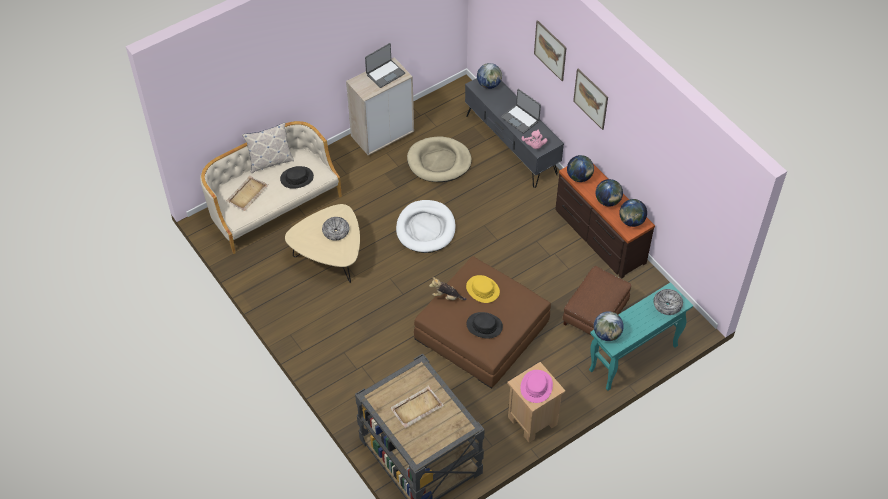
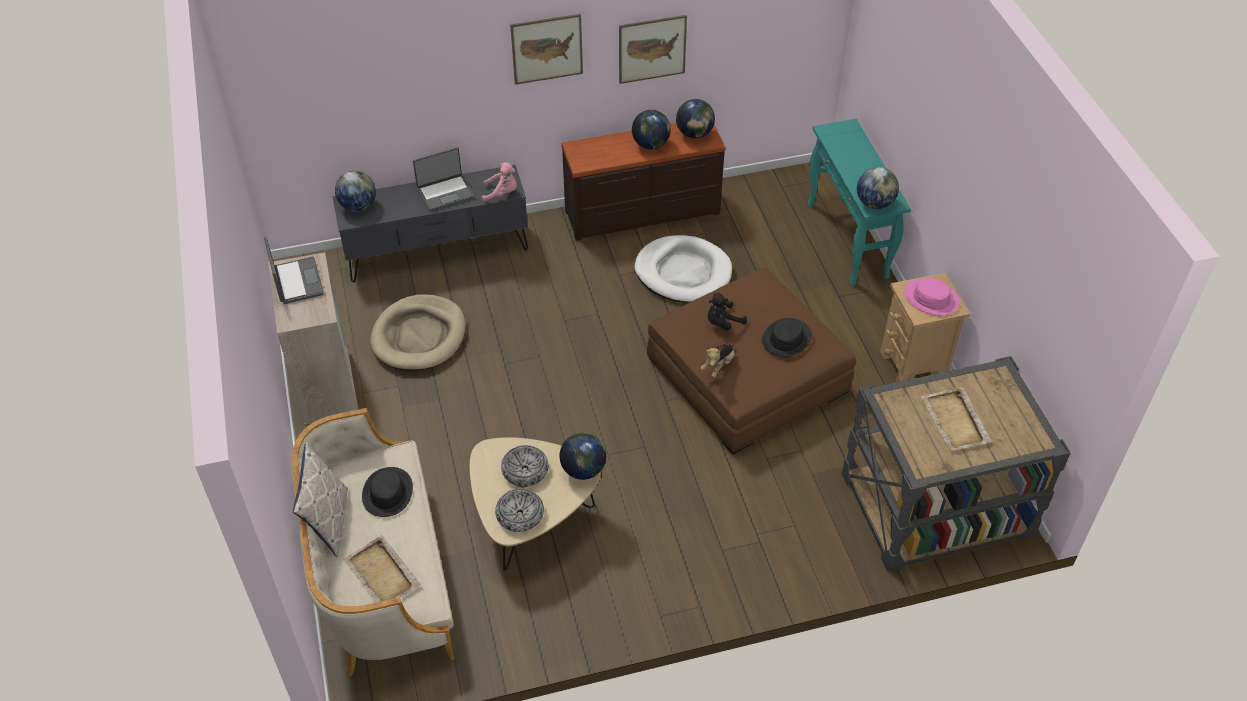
camera: 70 degrees left, 5 degrees down
white dog bed [396,200,456,253] -> white dog bed moved to [634,235,732,303]
yellow hat [466,275,500,303] -> black plush toy [707,293,747,330]
picture [534,20,566,81] -> picture moved to [619,15,687,84]
brown ottoman [563,266,632,336] -> none
globe [567,155,594,182] -> globe moved to [560,432,606,480]
bowl [653,289,683,315] -> bowl moved to [495,489,544,532]

